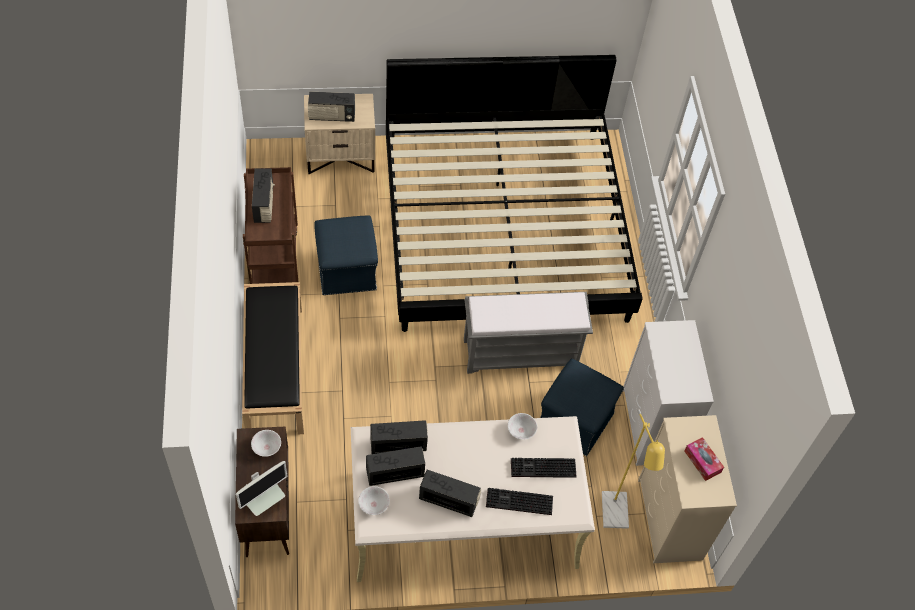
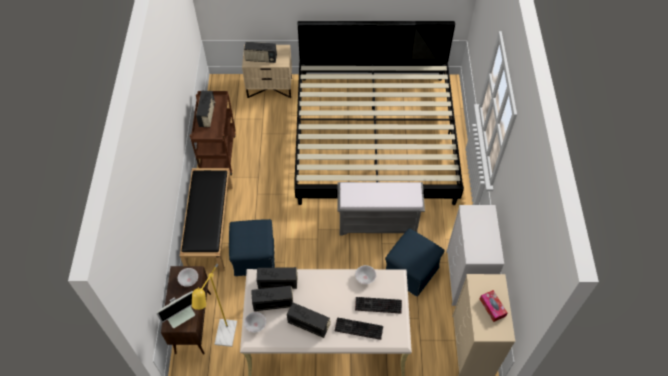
camera: 10 degrees right, 0 degrees up
blue ottoman [314,215,378,295] -> blue ottoman moved to [229,219,275,276]
yellow floor lamp [602,409,665,529] -> yellow floor lamp moved to [192,264,237,347]

